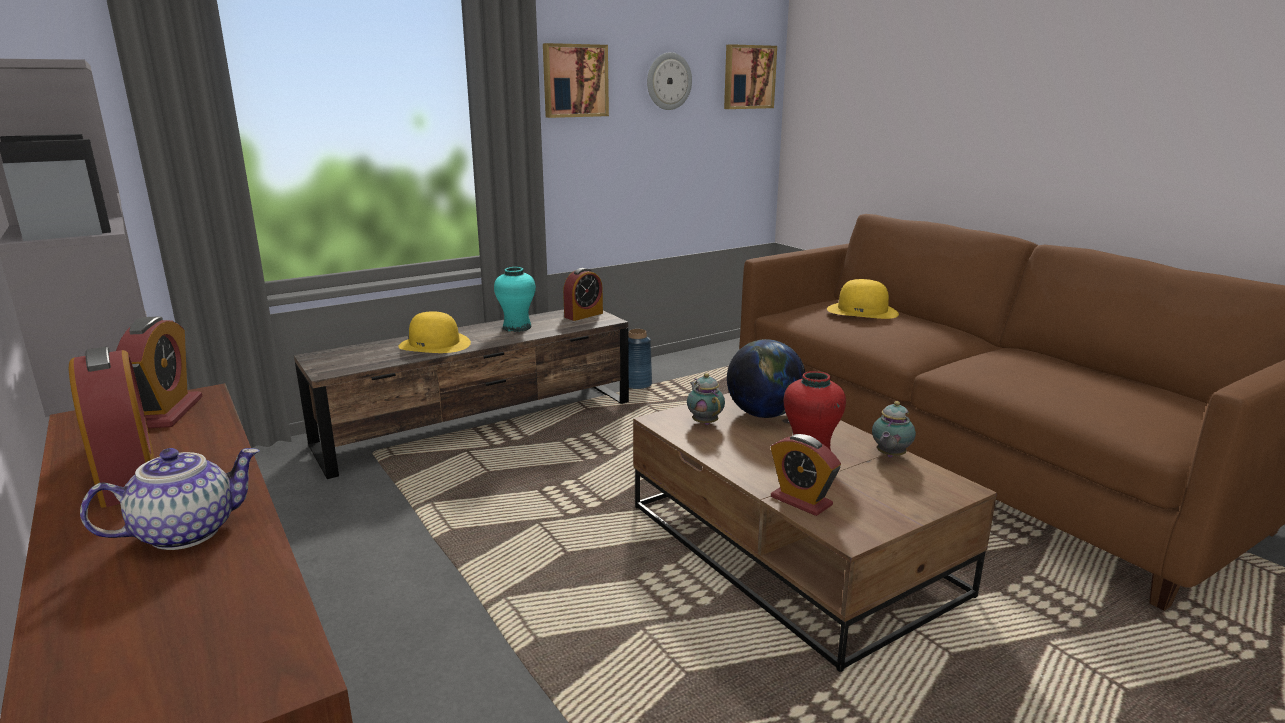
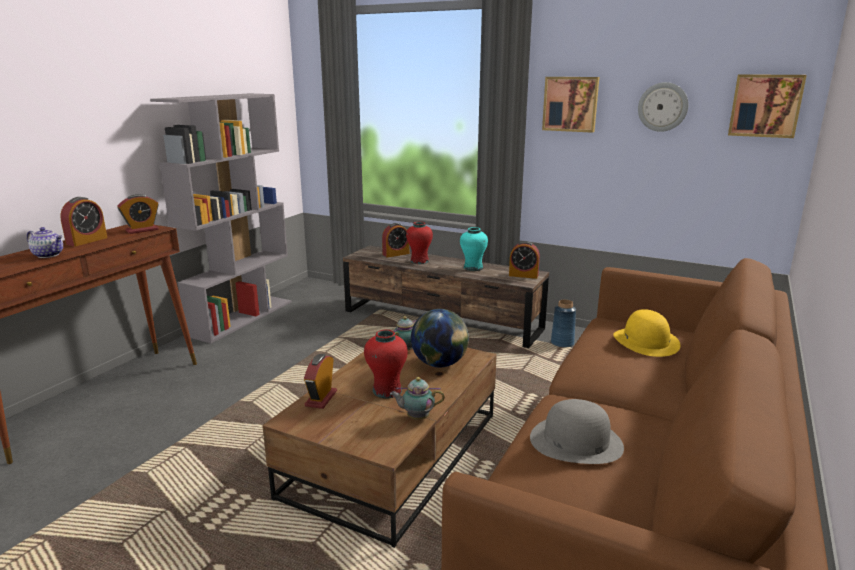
camera: 60 degrees right, 0 degrees up
yellow hat [398,311,471,353] -> red vase [406,222,433,264]
none -> alarm clock [382,223,409,258]
none -> grey hat [530,399,624,464]

